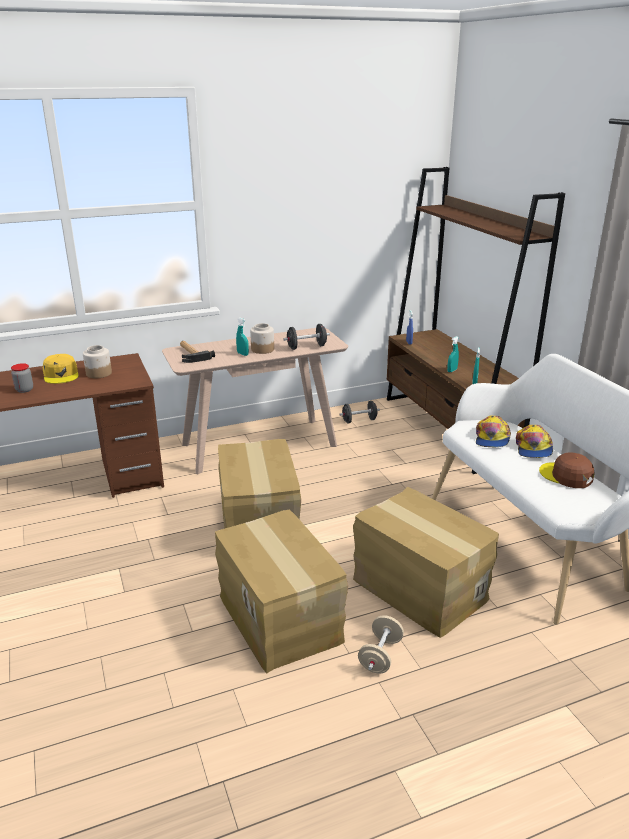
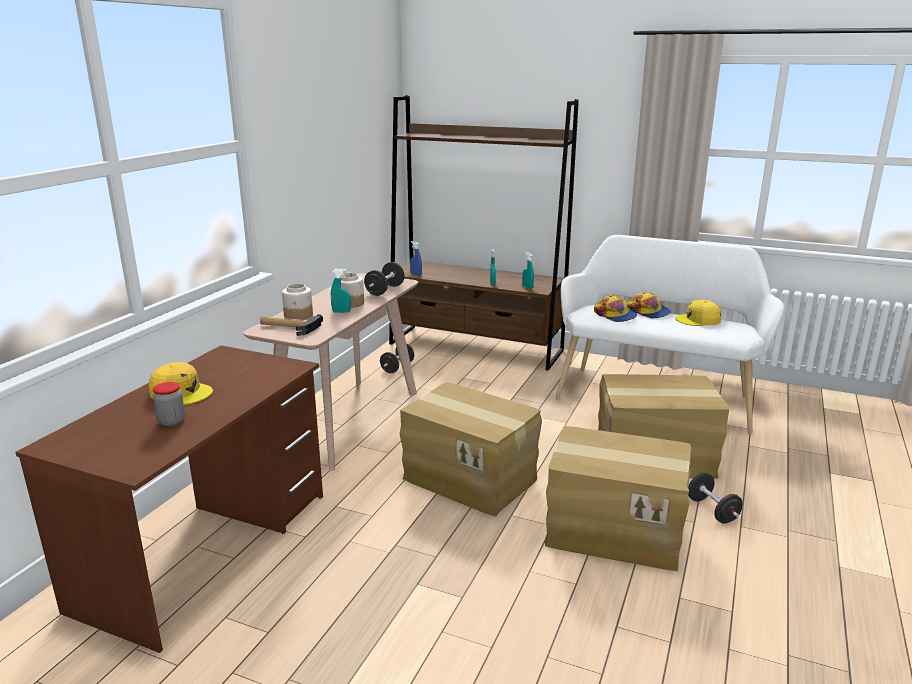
camera: 45 degrees left, 5 degrees down
jar [83,345,112,378] -> jar moved to [282,284,313,320]
beige dumbbell [358,615,404,674] -> black dumbbell [688,473,743,524]
brown cap [539,452,595,488] -> yellow cap [675,300,721,326]

